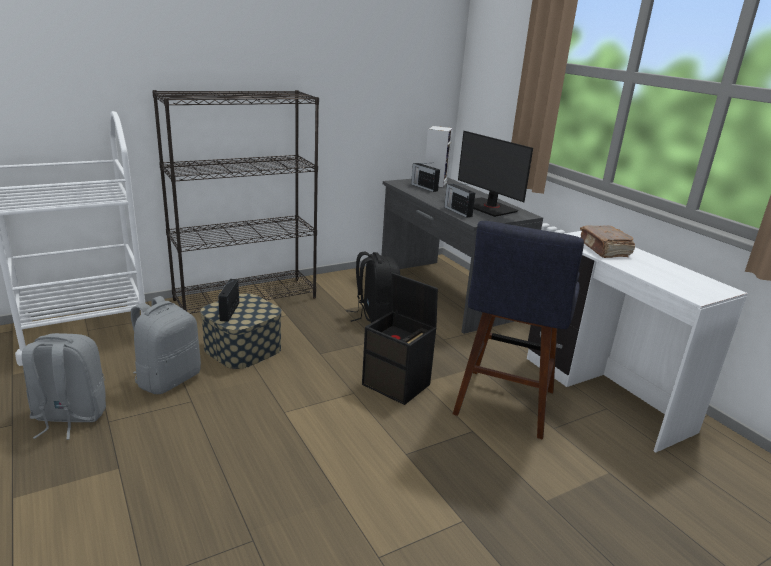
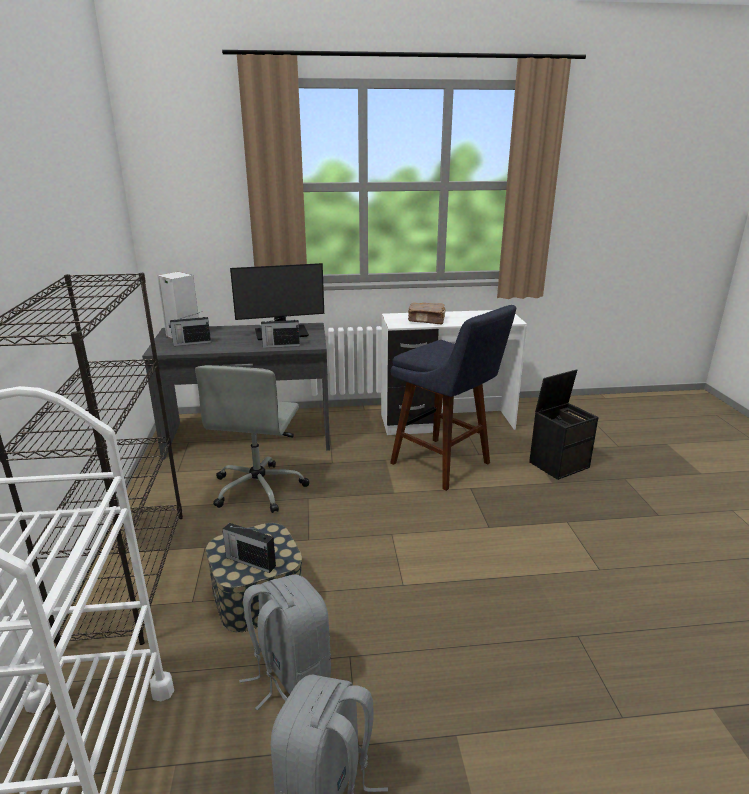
camera: 65 degrees left, 0 degrees up
black backpack [347,252,400,323] -> grey office chair [195,365,310,513]
black storage box [362,273,438,405] -> black storage box moved to [529,369,598,480]

